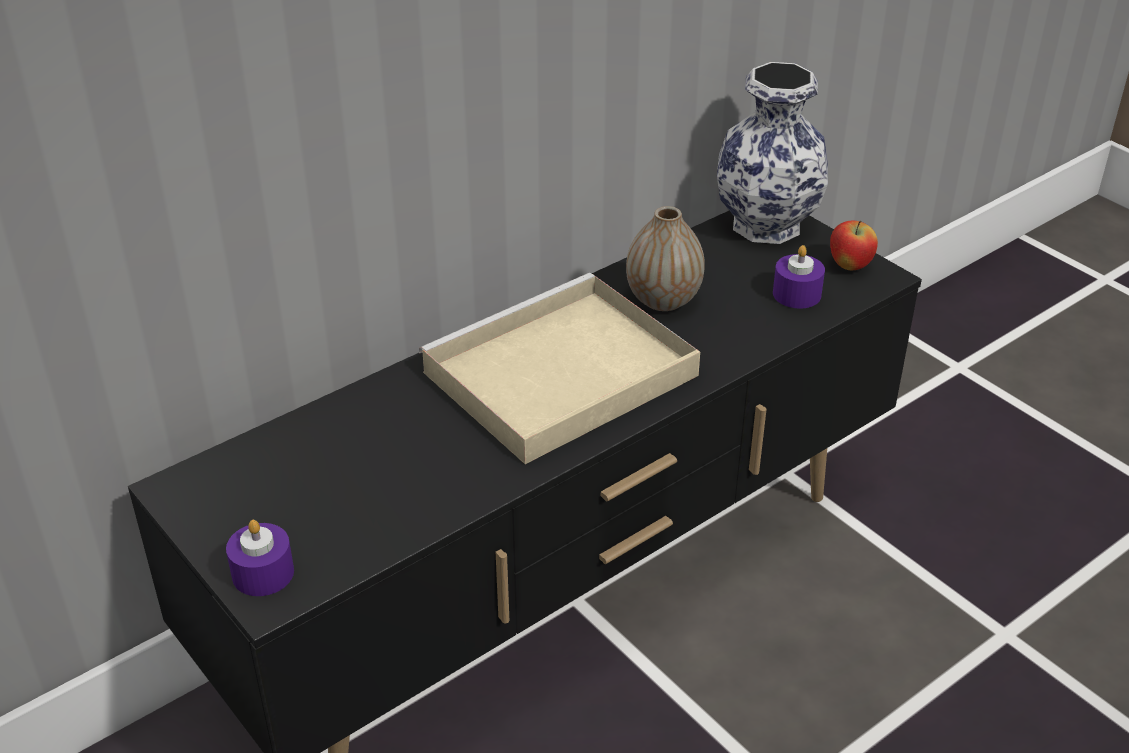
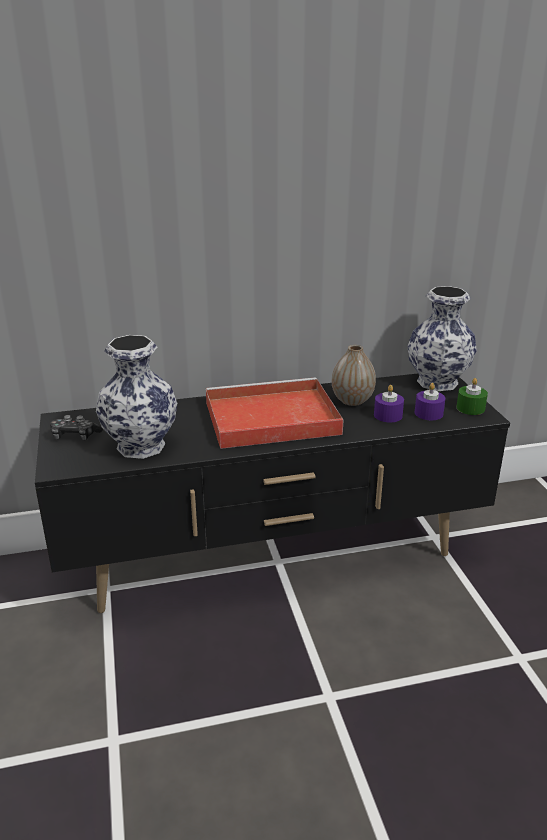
camera: 25 degrees right, 10 degrees down
purple candle [226,520,294,596] -> purple candle moved to [374,385,404,422]
beige tray [419,273,700,464] -> red tray [206,377,343,449]
apple [830,221,878,270] -> green candle [456,378,488,415]
none -> game controller [50,415,103,440]
none -> vase [96,335,177,459]

